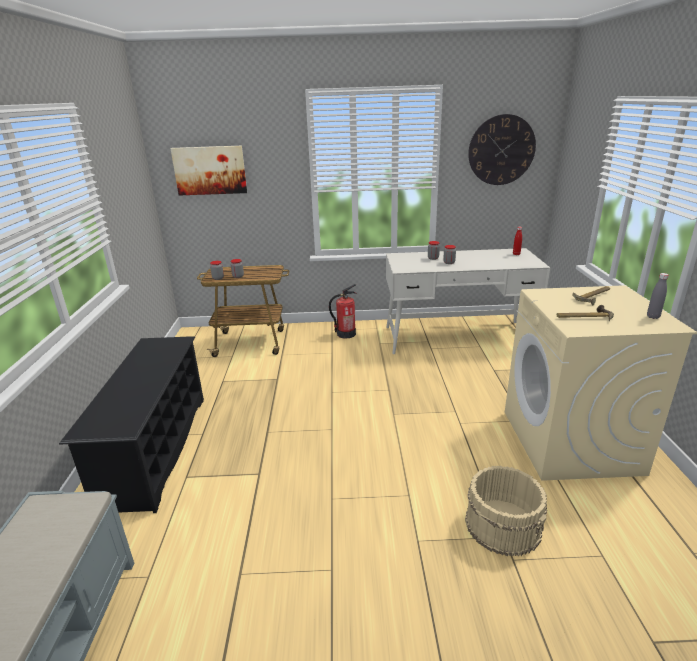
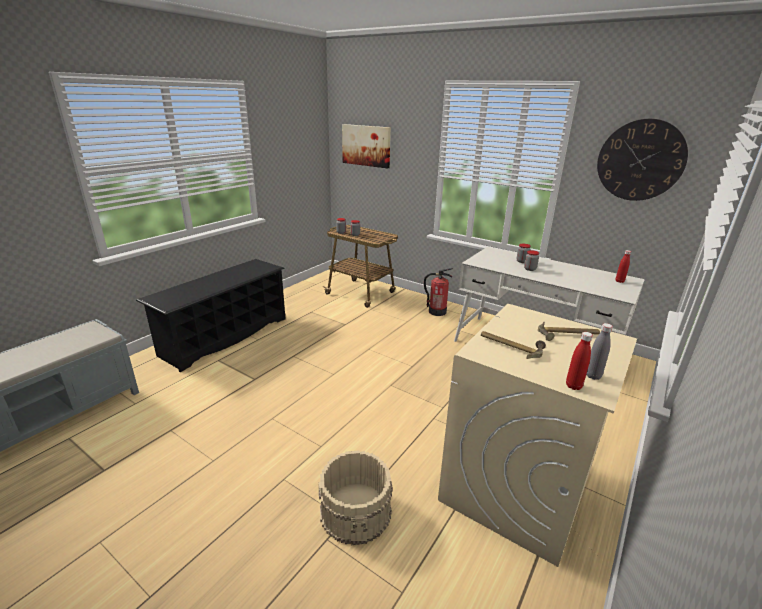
camera: 35 degrees right, 0 degrees up
none -> red bottle [566,332,593,390]

